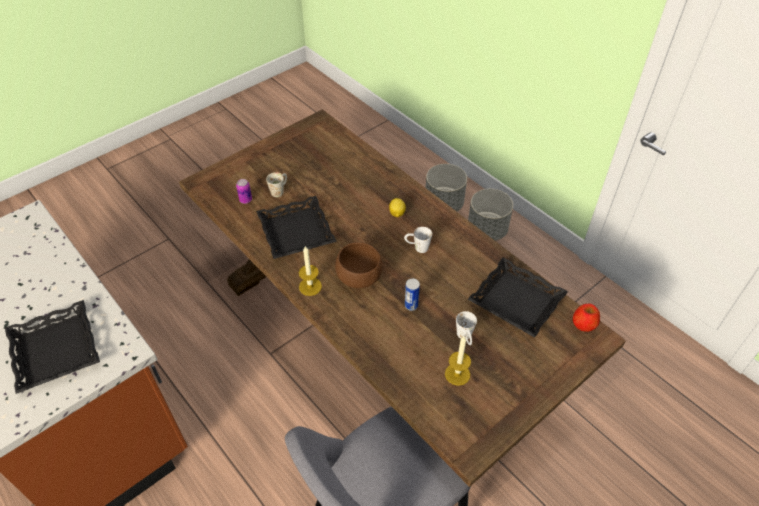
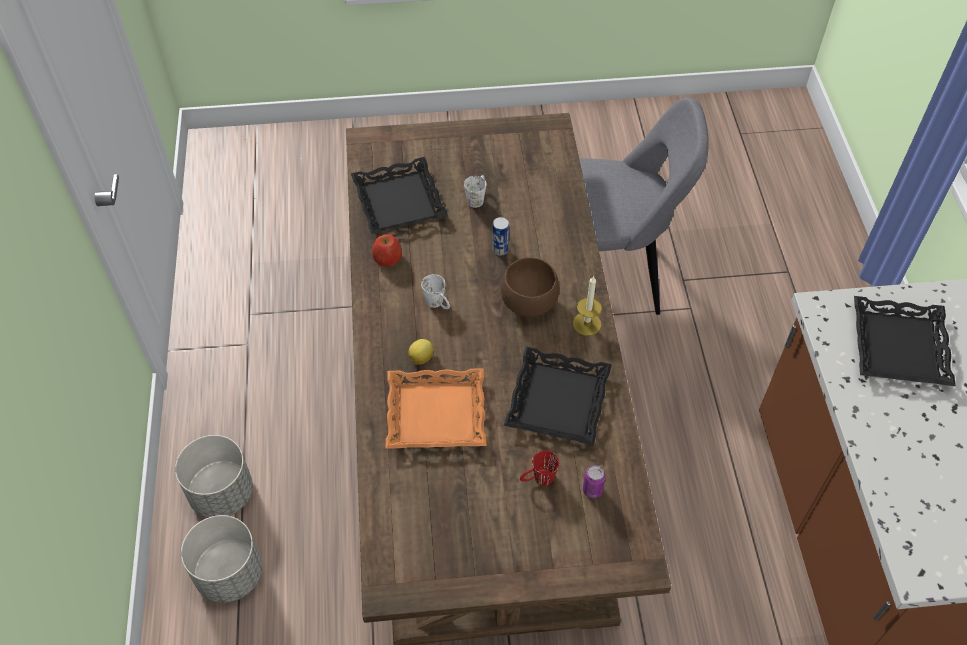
camera: 145 degrees left, 5 degrees up
white mug [266,172,287,197] -> red mug [520,450,559,486]
candle [445,336,471,386] -> none
apple [573,303,600,332] -> apple moved to [372,234,402,267]
none -> orange tray [385,368,486,449]

